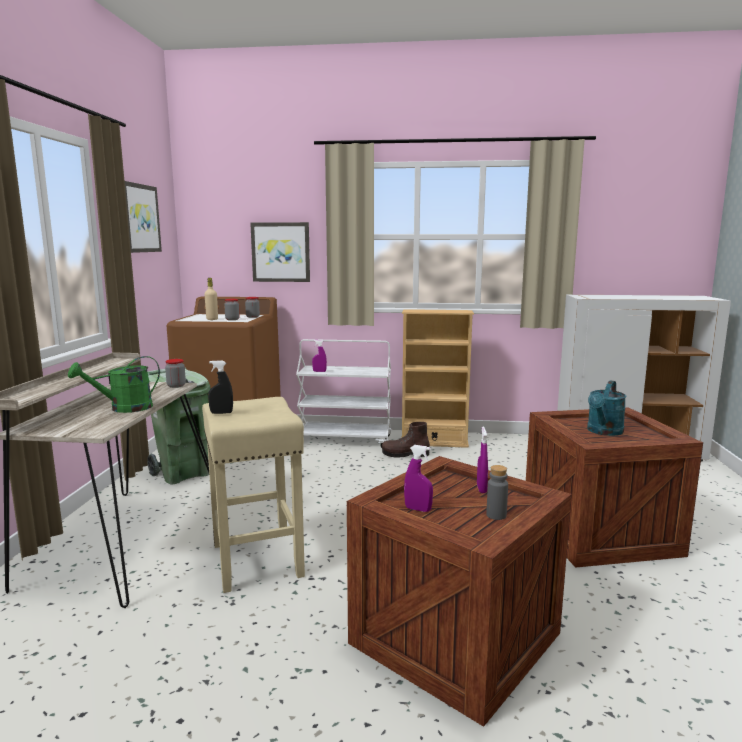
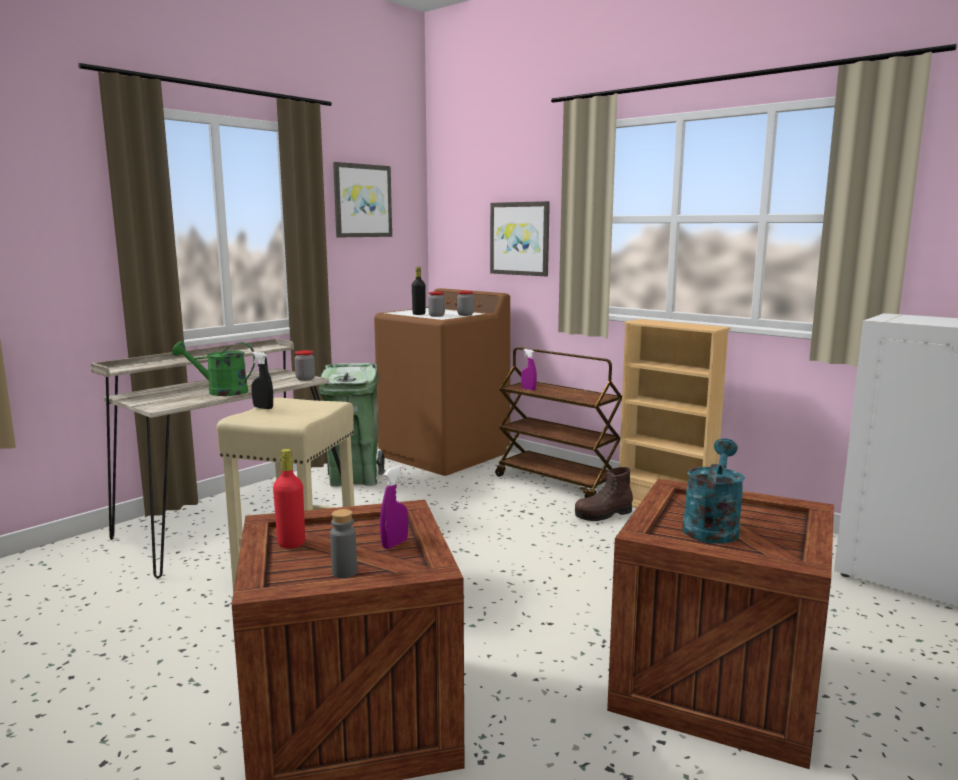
camera: 35 degrees right, 0 degrees up
beige bottle [204,278,218,320] -> black bottle [412,267,426,315]
white cart [296,339,391,448] -> brown cart [495,347,622,498]
brown boot [382,422,430,458] -> brown boot turned 60 degrees counterclockwise [575,467,633,521]
purple spray bottle [404,445,433,512] -> red bottle [273,449,305,548]
turquoise watering can [587,380,627,436] -> turquoise watering can turned 135 degrees clockwise [682,438,745,544]

